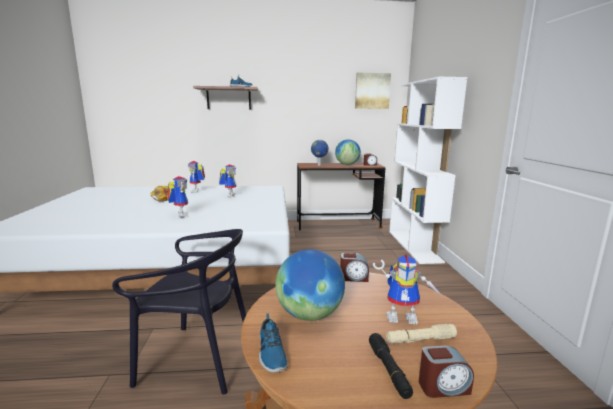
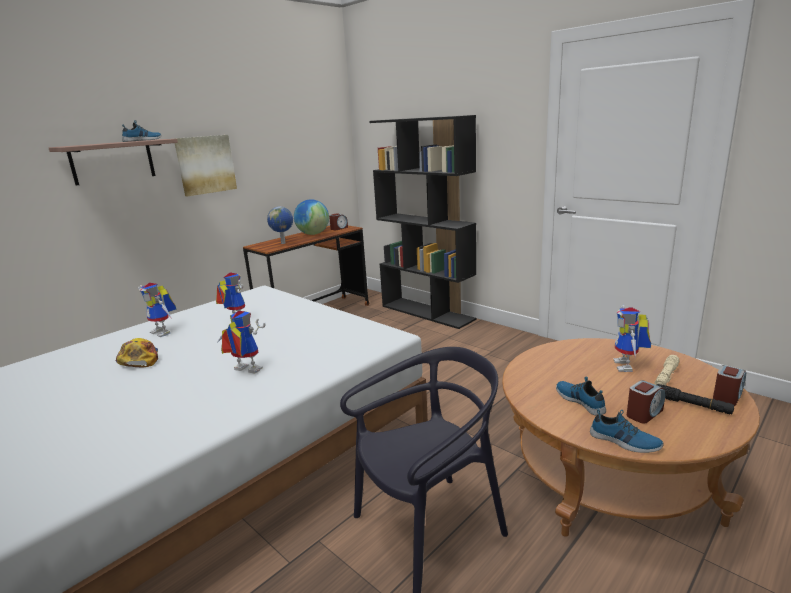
camera: 40 degrees left, 5 degrees up
globe [275,249,345,321] -> shoe [556,376,606,416]
alarm clock [340,253,369,282] -> alarm clock moved to [627,380,666,424]
picture [355,72,391,109] -> picture moved to [175,135,237,196]
toy robot [373,255,443,325] -> toy robot turned 135 degrees clockwise [613,305,651,372]
white bookcase [389,77,467,264] -> black bookcase [369,115,476,329]

